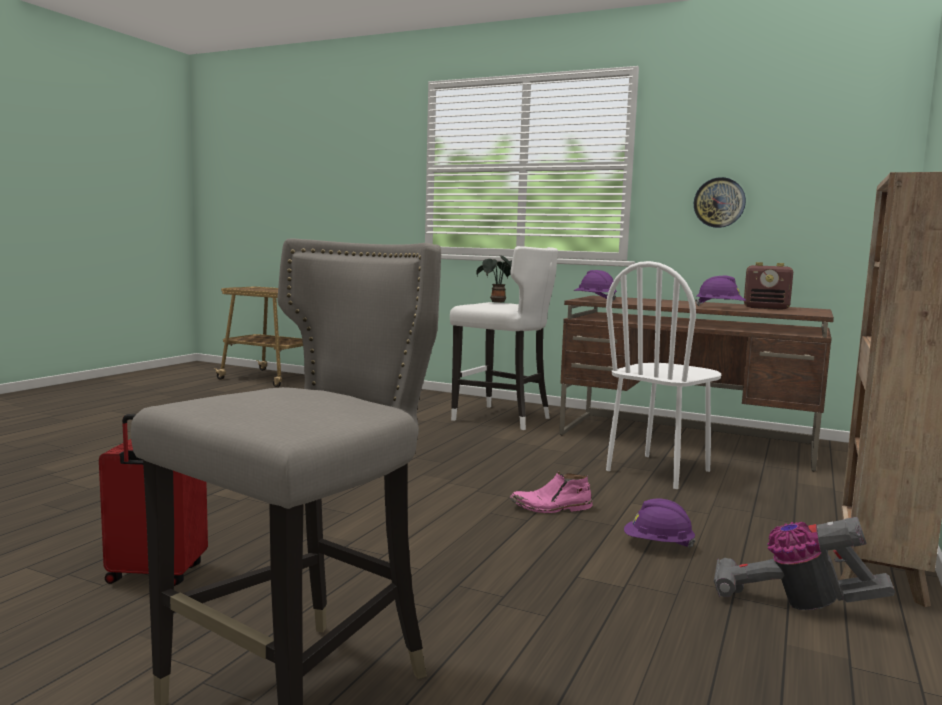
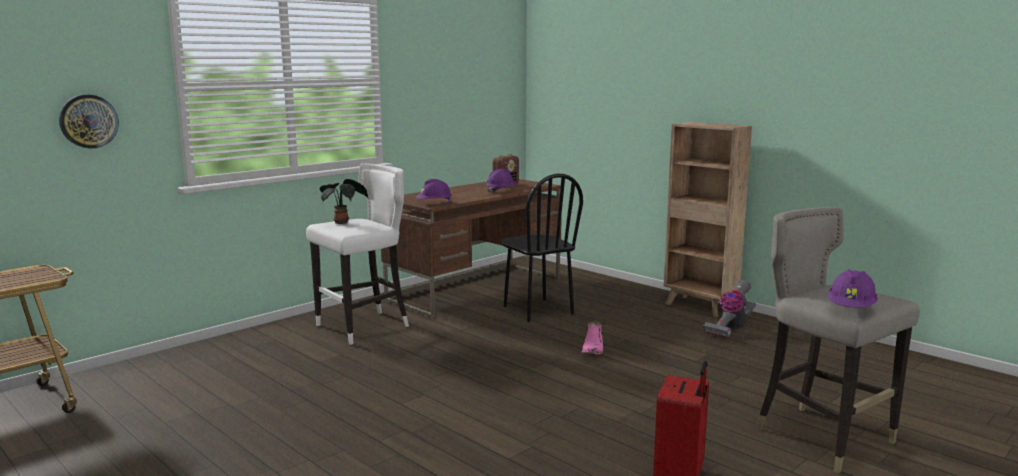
camera: 70 degrees left, 5 degrees up
white chair [606,261,721,489] -> black chair [502,174,583,322]
purple hard hat [624,498,696,548] -> purple hard hat moved to [828,269,878,308]
wall clock [694,177,746,228] -> wall clock moved to [59,94,119,149]

